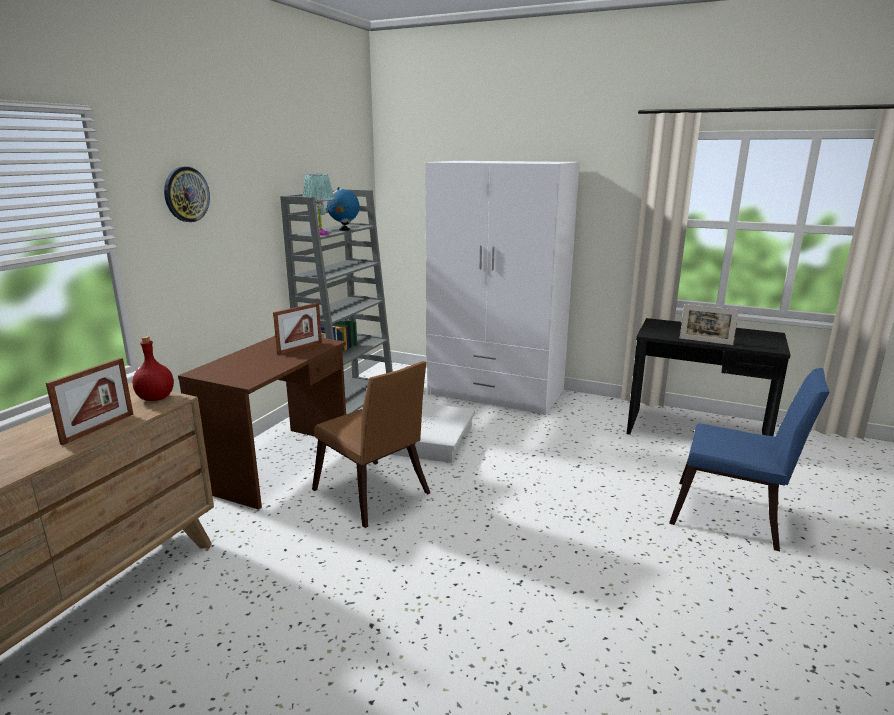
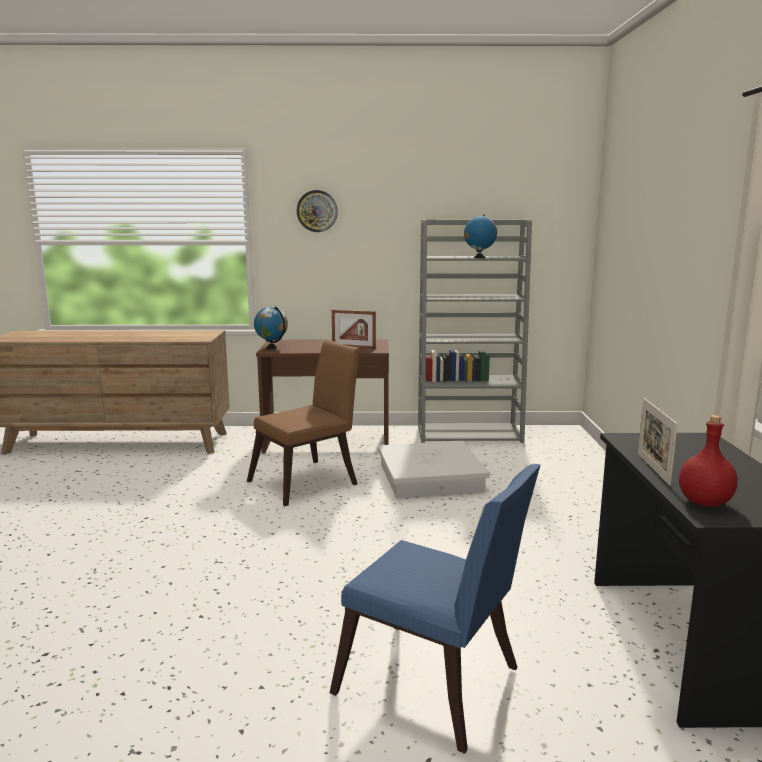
camera: 65 degrees right, 5 degrees down
picture frame [46,358,134,445] -> none
red bottle [132,336,174,401] -> red bottle moved to [679,415,738,507]
turquoise table lamp [303,174,335,235] -> none
brown chair [312,361,430,528] -> brown chair turned 150 degrees counterclockwise [247,339,360,506]
white wardrobe [425,161,579,415] -> none
blue chair [669,368,829,551] -> blue chair turned 60 degrees counterclockwise [330,464,540,754]
none -> globe [254,306,288,349]

